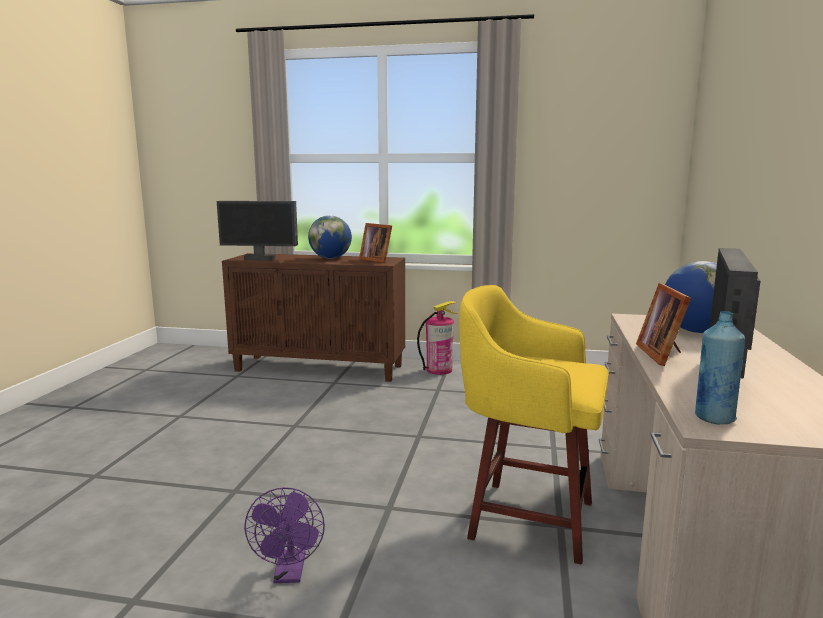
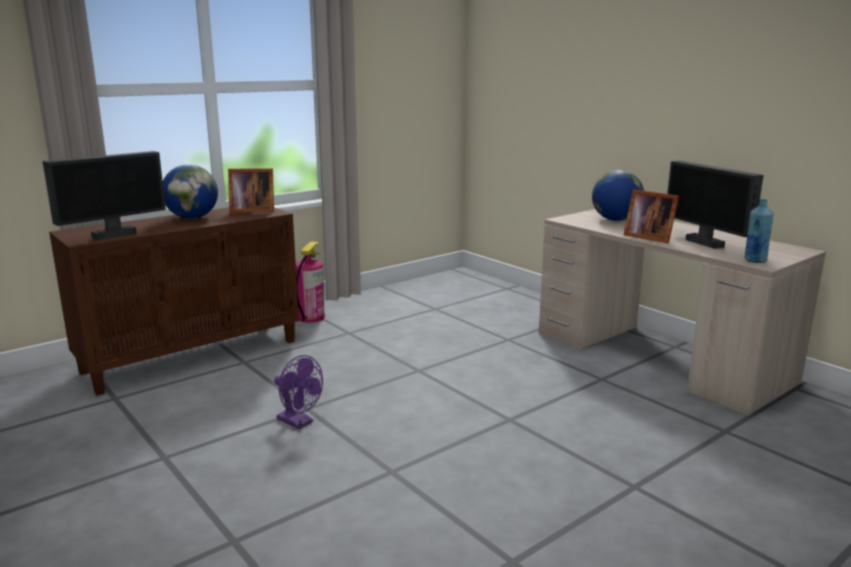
camera: 50 degrees left, 5 degrees up
purple fan [244,487,325,583] -> purple fan moved to [274,355,323,429]
yellow stool [459,285,609,565] -> none

